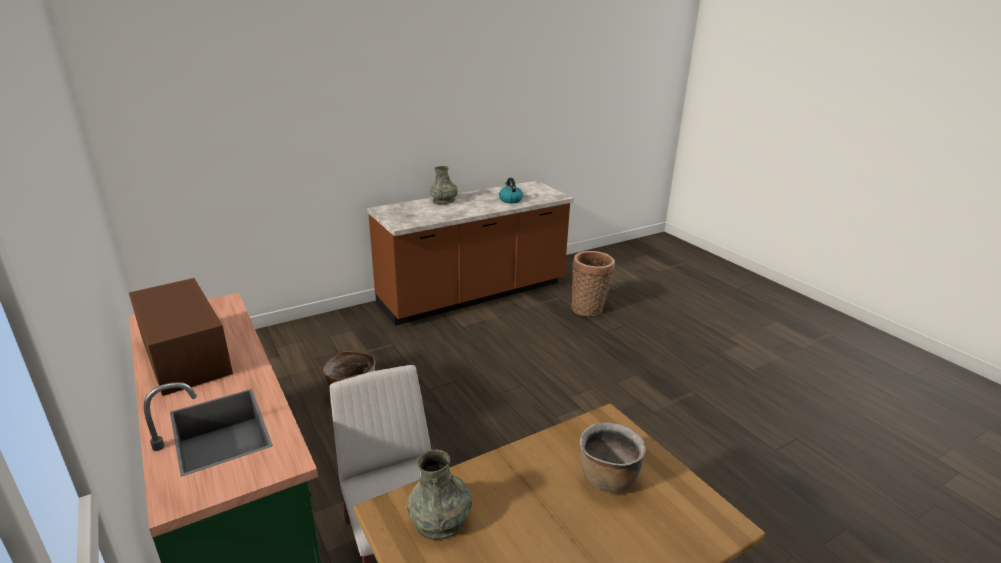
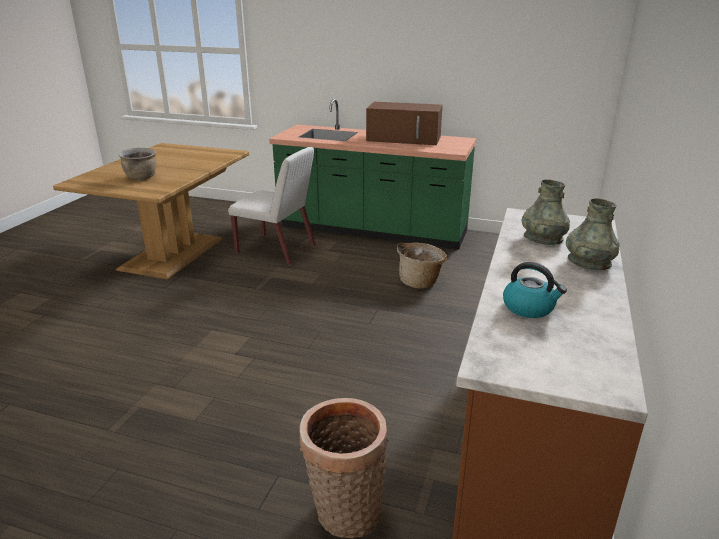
camera: 140 degrees right, 0 degrees up
grey vase [407,450,472,540] -> grey vase moved to [522,179,570,245]

